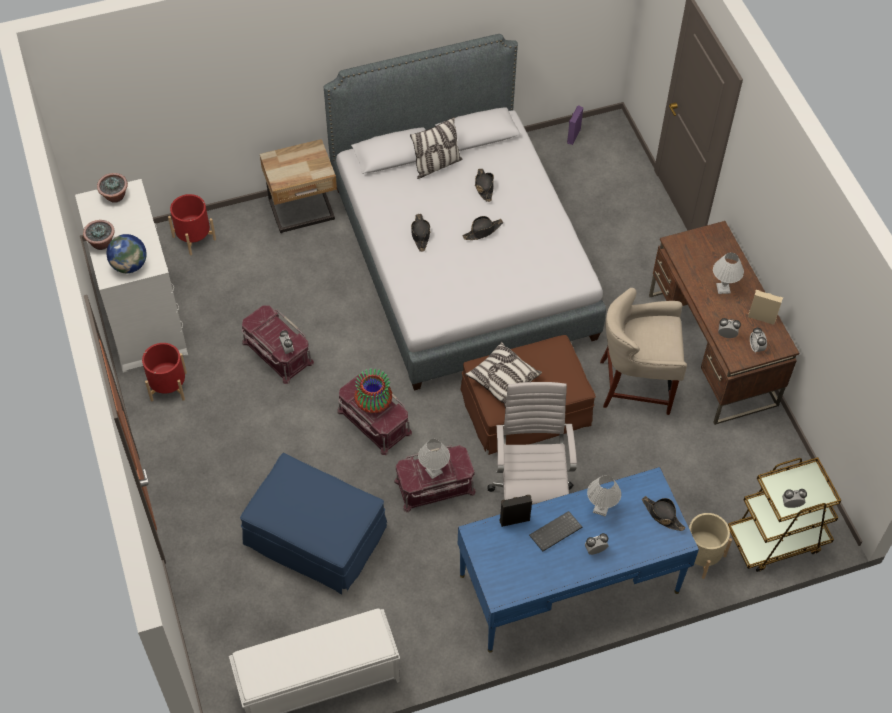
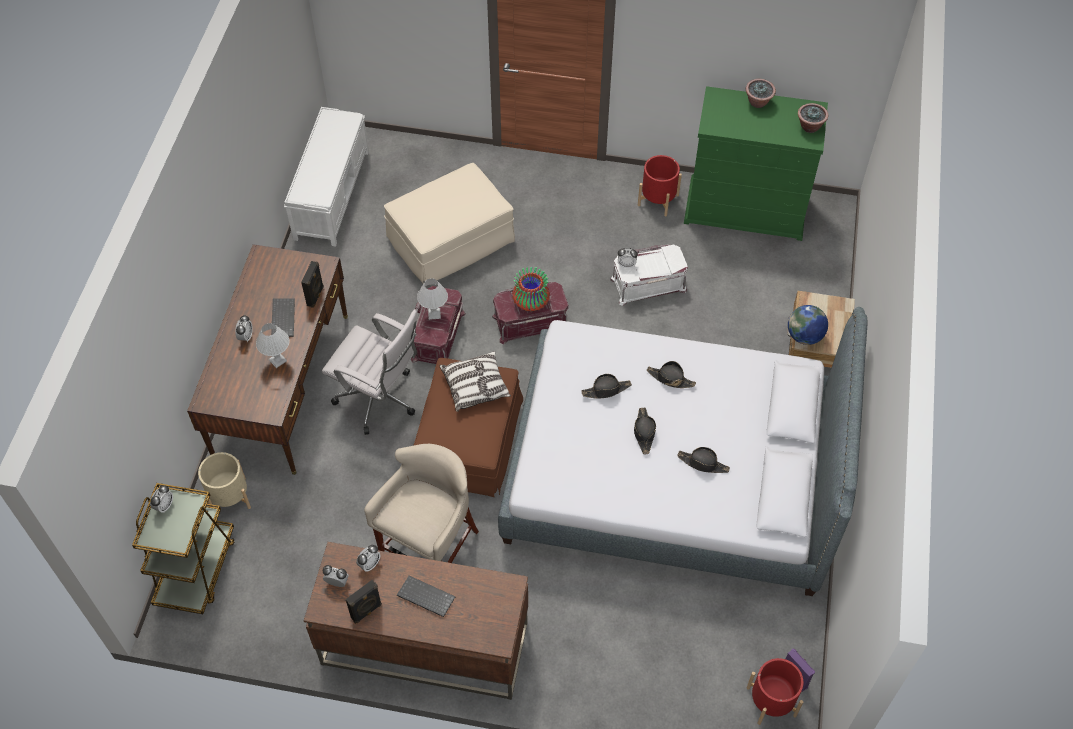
camera: 120 degrees right, 0 degrees up
white dresser [75,179,188,373] -> green dresser [684,86,828,241]
globe [106,234,147,273] -> globe moved to [788,305,828,345]
red planter [168,194,216,255] -> red planter moved to [747,658,803,725]
blue ottoman [240,453,387,595] -> beige ottoman [384,163,515,283]
red storage box [241,305,314,384] -> white storage box [610,244,688,306]
pillow [410,117,462,179] -> none
blue desk [458,467,699,653] -> brown desk [187,244,348,475]
black hat [642,496,686,531] -> black hat moved to [582,374,632,399]
white table lamp [713,253,744,294] -> keyboard [397,576,455,617]
beige speaker [748,290,783,325] -> black speaker [346,580,382,624]

